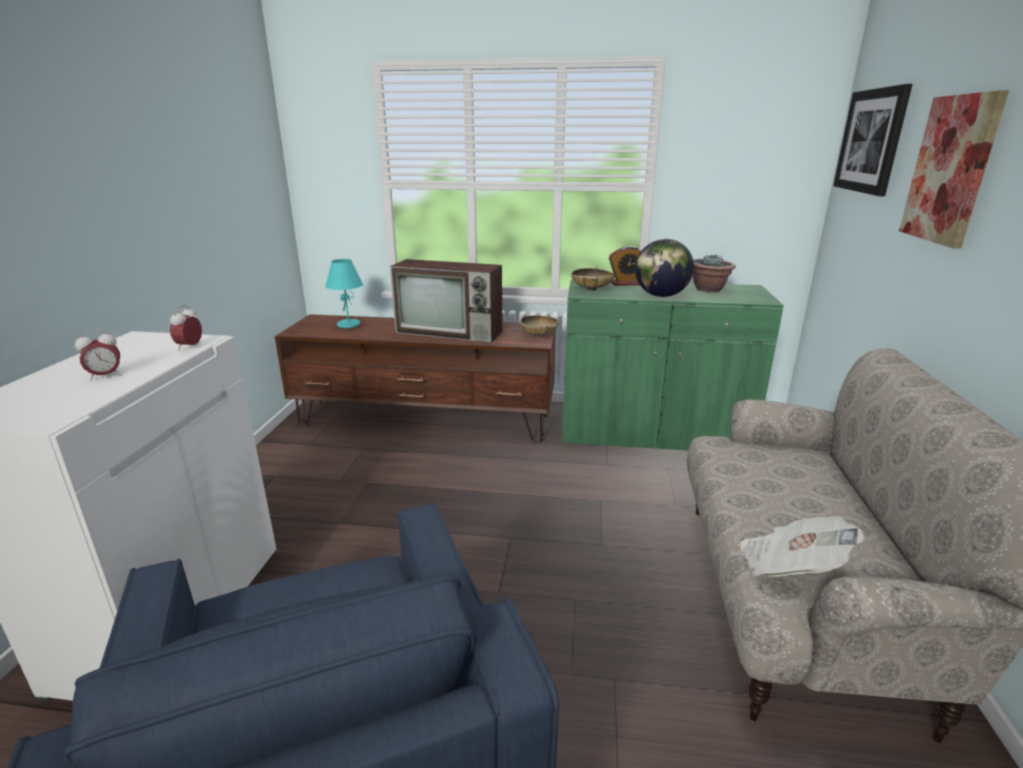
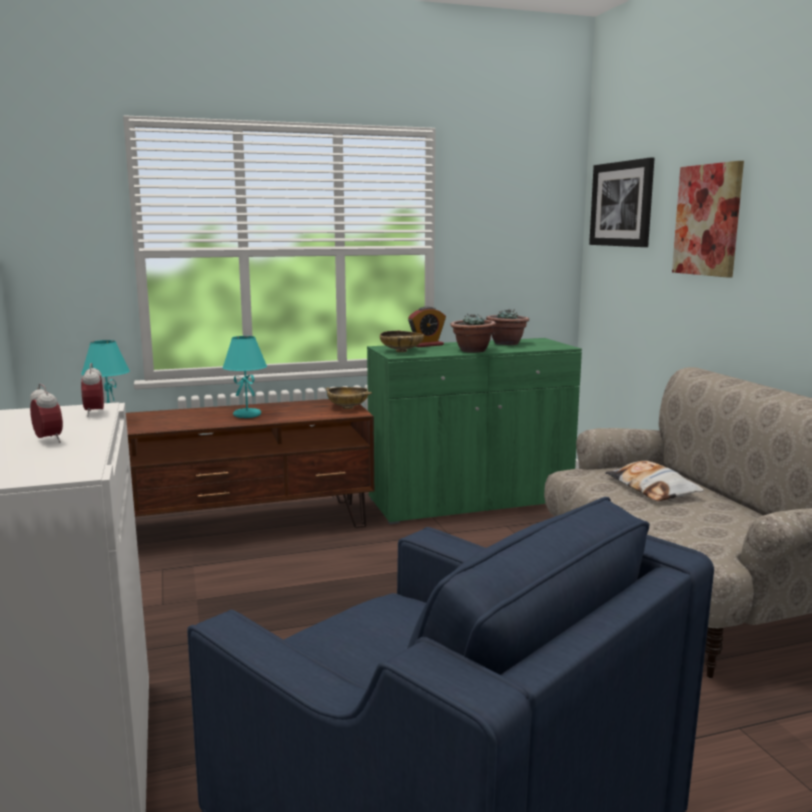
camera: 25 degrees left, 10 degrees down
alarm clock [75,329,120,380] -> alarm clock turned 75 degrees counterclockwise [30,383,63,443]
television [390,259,502,343] -> turquoise table lamp [222,336,267,418]
globe [635,239,694,297] -> potted plant [450,314,496,353]
newspaper [739,516,864,577] -> none
none -> pillow [605,461,704,501]

